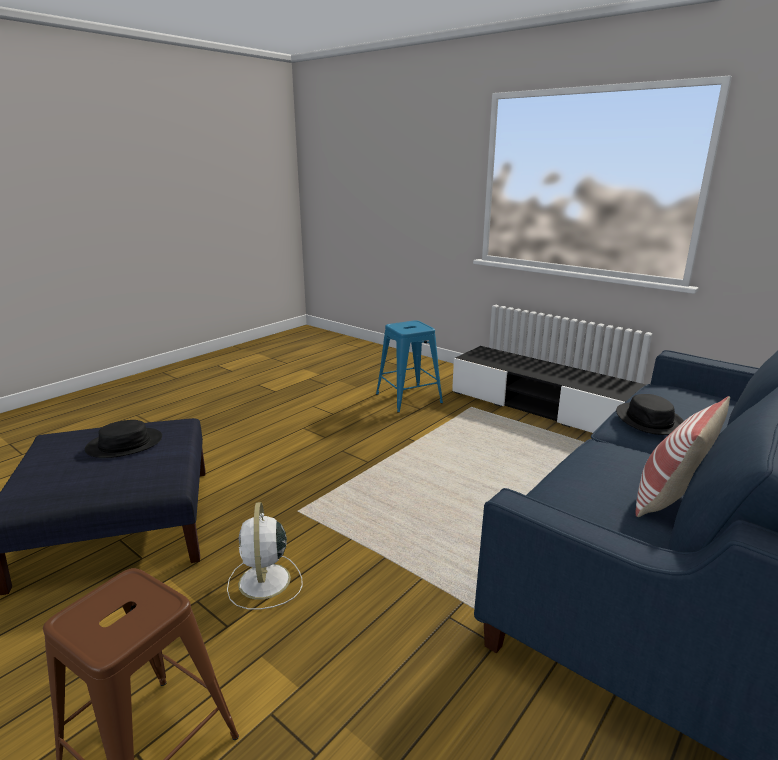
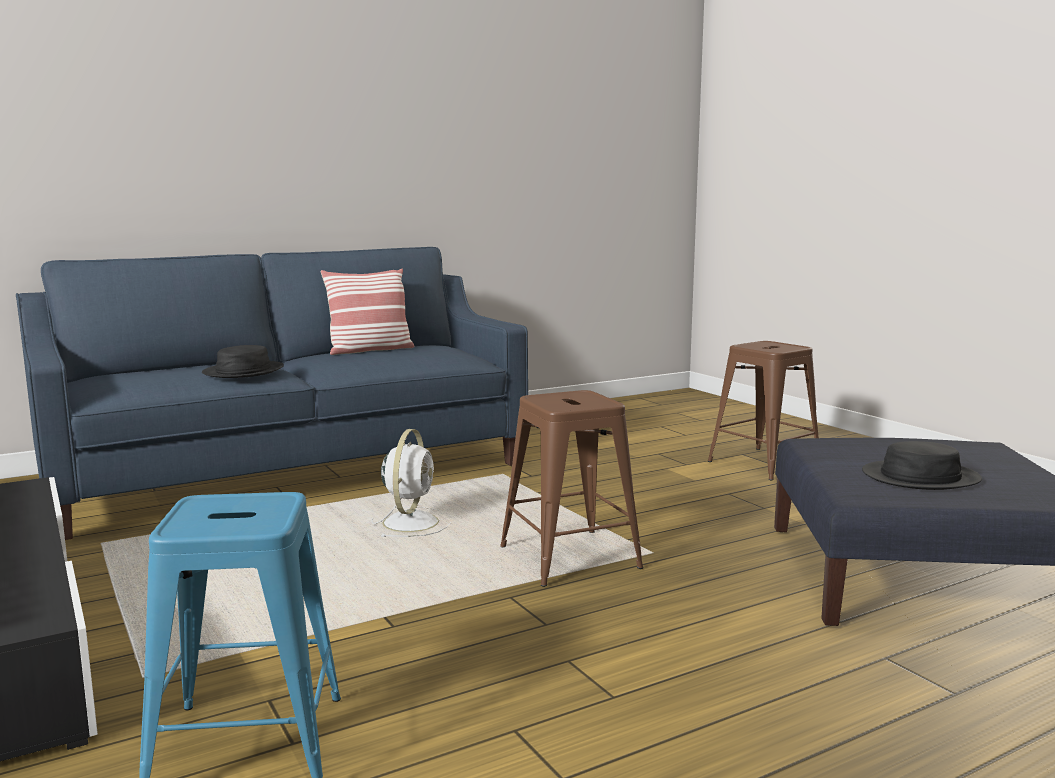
camera: 160 degrees left, 10 degrees down
white fan [227,502,303,609] -> white fan moved to [371,429,451,537]
none -> brown stool [500,390,643,587]

